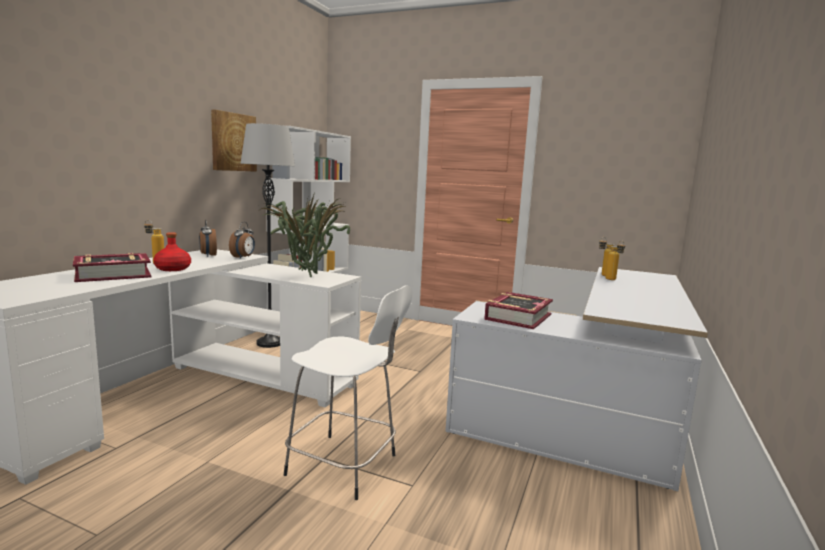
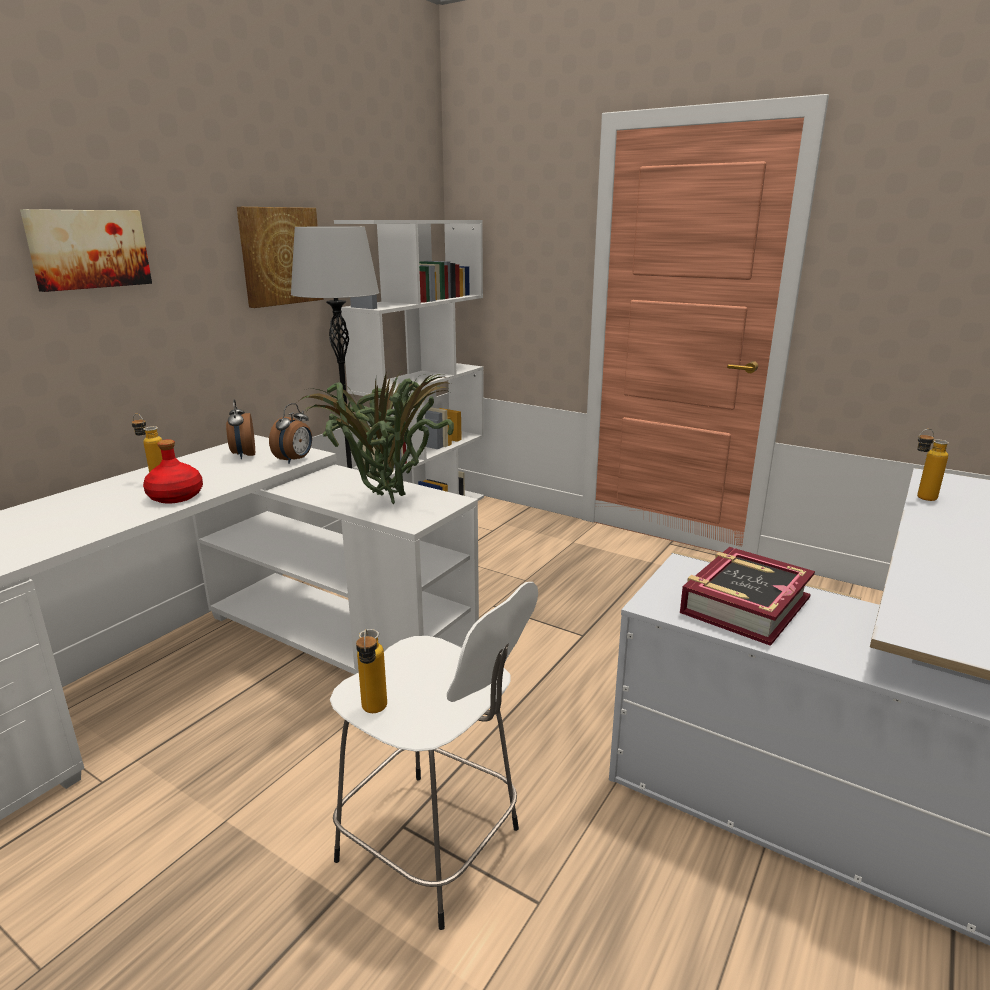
camera: 10 degrees right, 10 degrees up
book [73,253,151,282] -> none
bottle [605,240,625,280] -> bottle moved to [356,629,387,713]
none -> picture [20,209,152,292]

